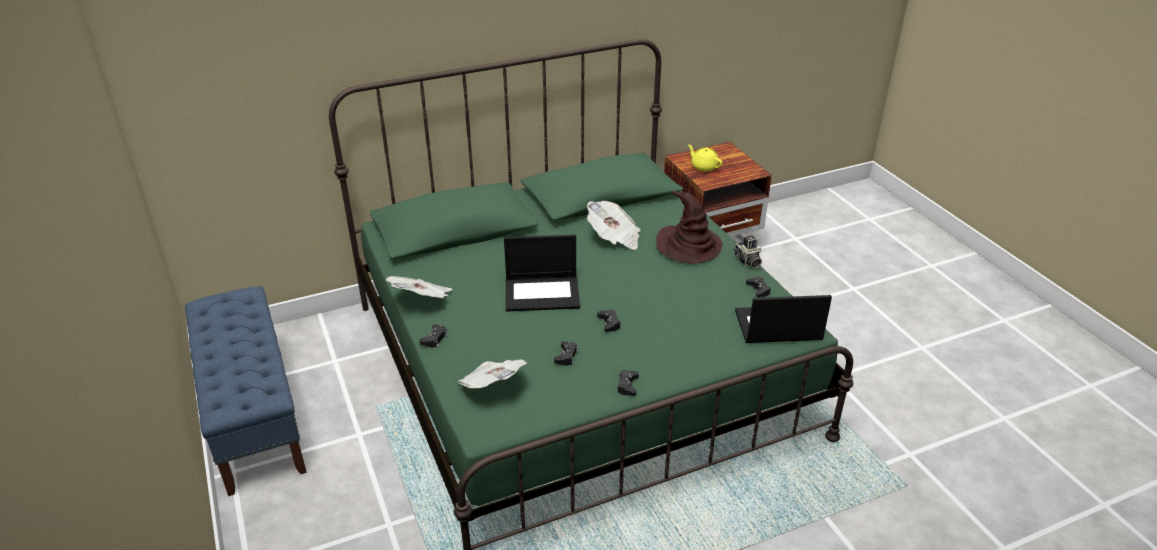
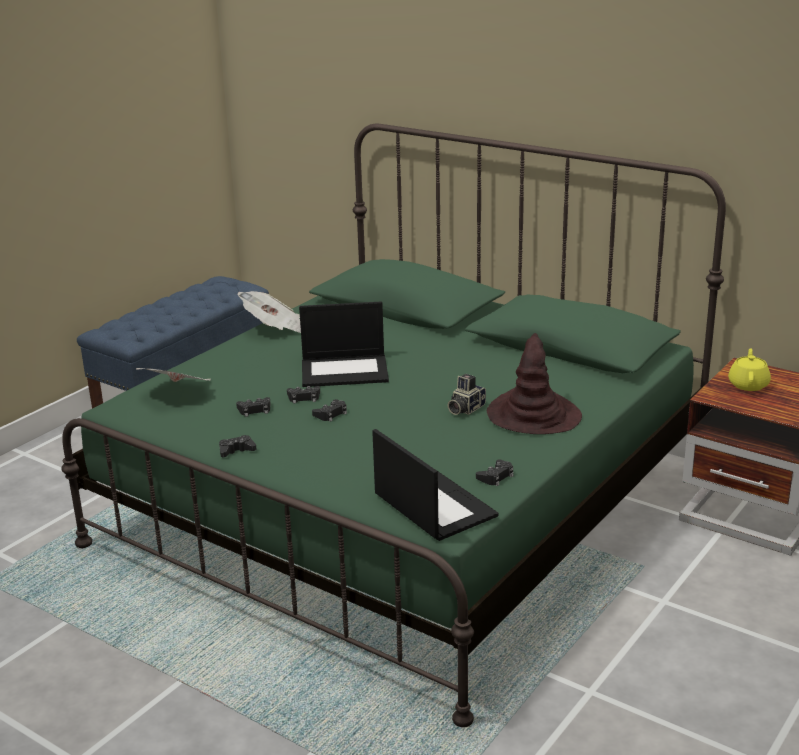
camera: 60 degrees right, 10 degrees down
black game controller [419,324,448,348] -> black game controller moved to [287,386,320,403]
laptop [504,235,580,312] -> laptop turned 60 degrees counterclockwise [299,302,389,387]
newspaper [587,201,640,250] -> none
camera [733,235,762,268] -> camera moved to [447,374,486,415]

